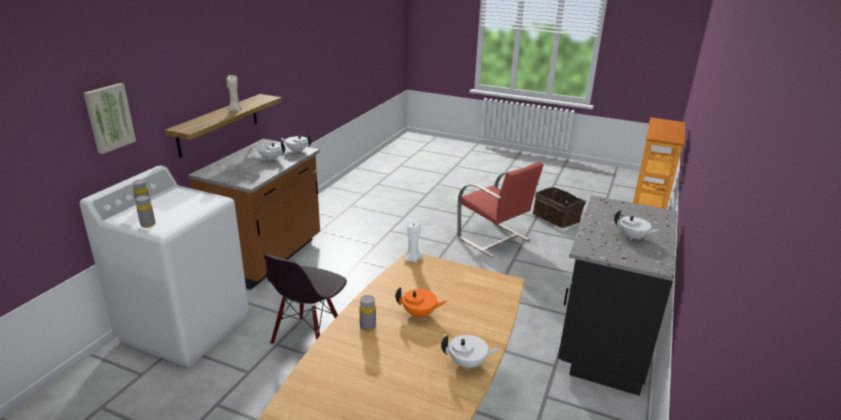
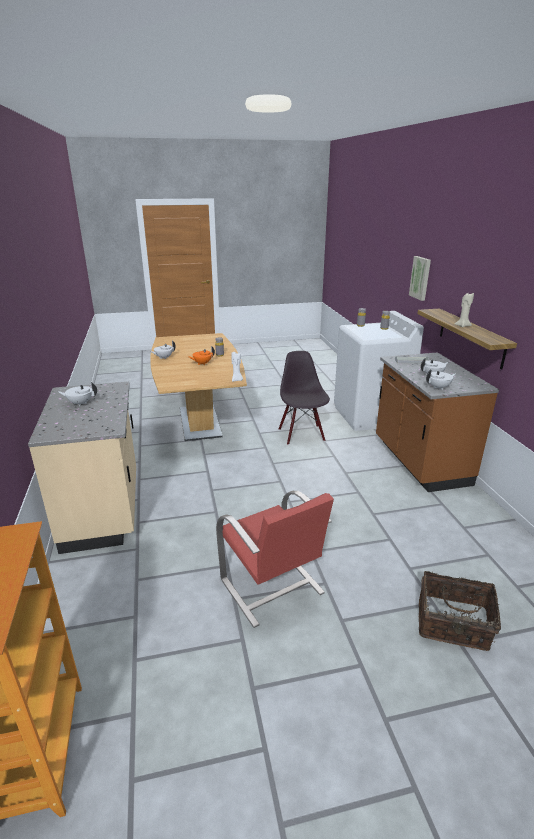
camera: 145 degrees right, 0 degrees up
red chair [457,162,544,258] -> red chair turned 135 degrees counterclockwise [216,491,334,628]
basket [532,187,586,228] -> basket moved to [419,571,501,651]
black counter [558,195,677,396] -> beige counter [28,382,136,554]

